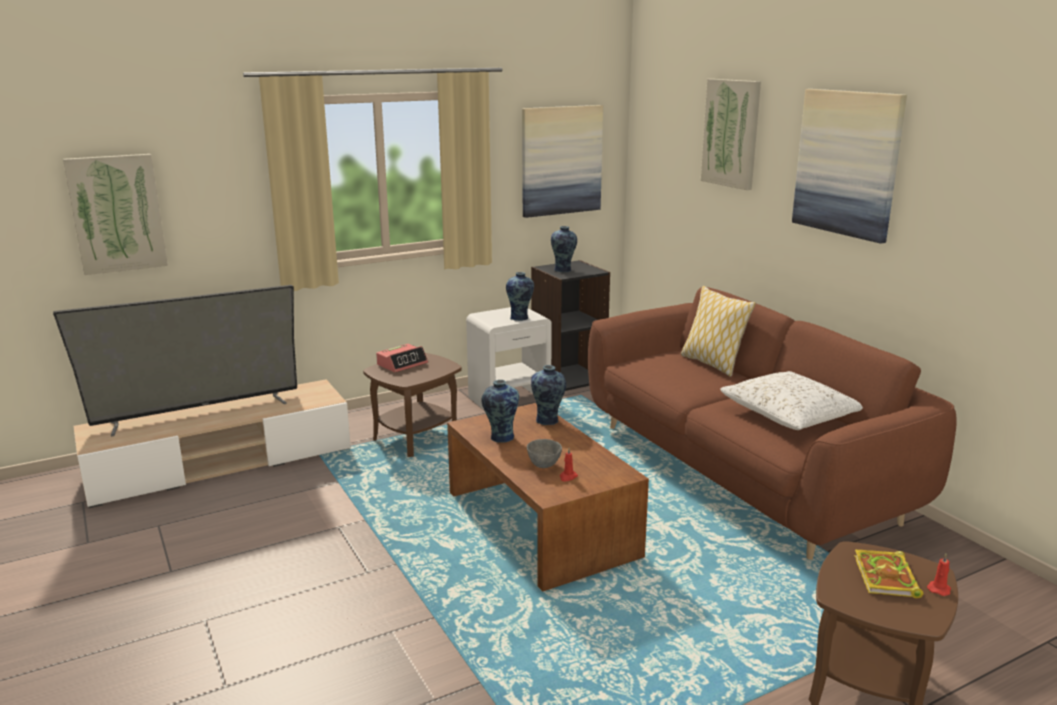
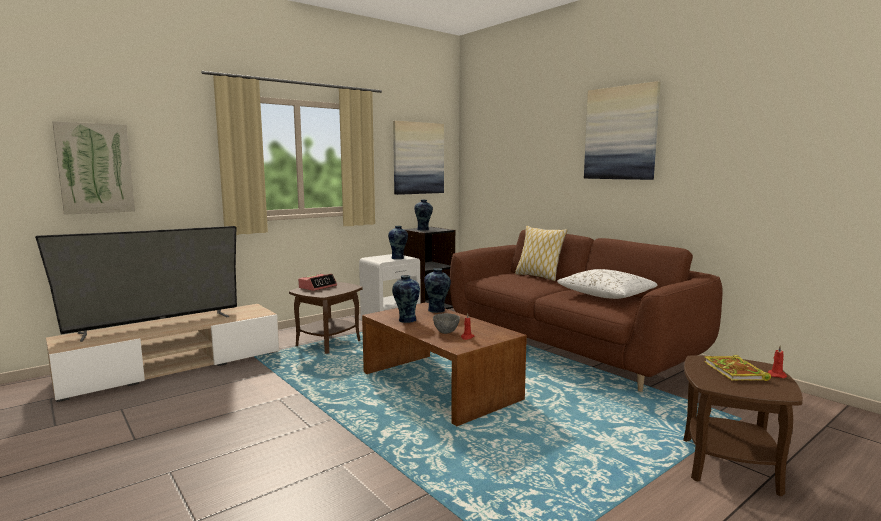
camera: 10 degrees left, 10 degrees down
picture [701,79,761,190] -> none

